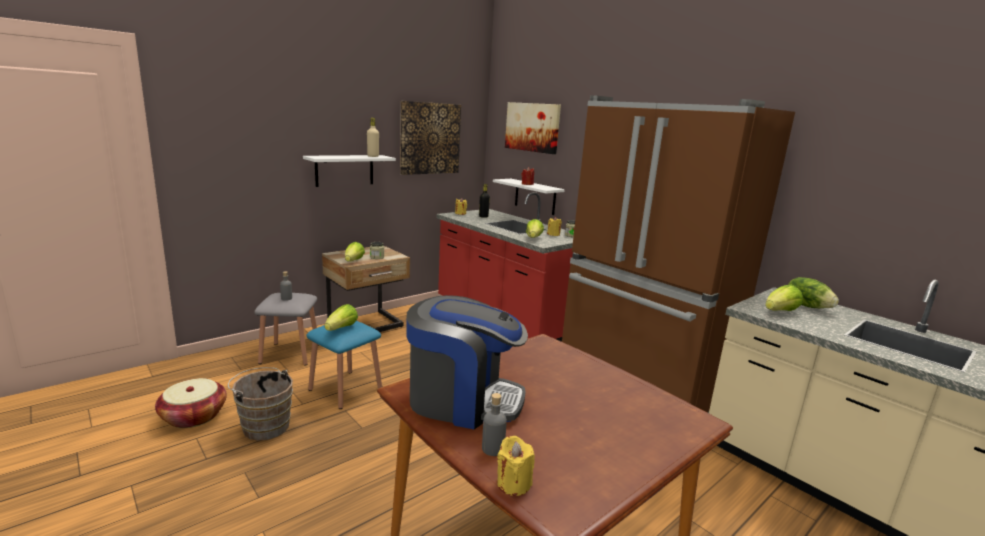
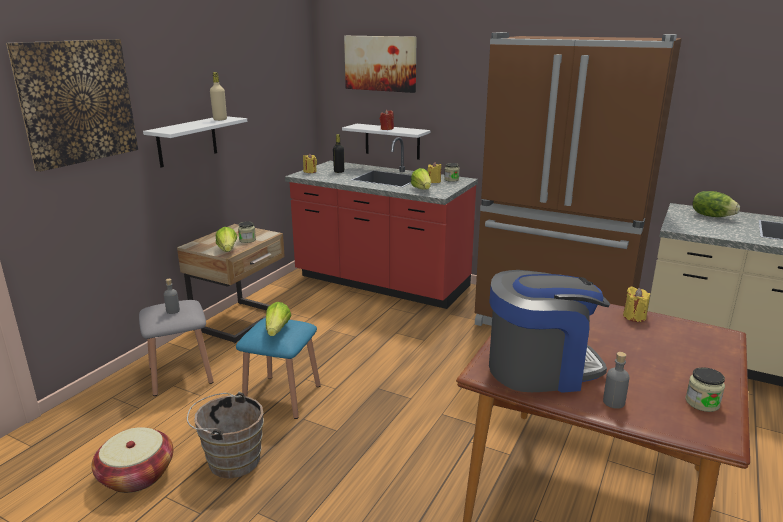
camera: 20 degrees left, 5 degrees up
picture [400,101,461,175] -> picture moved to [6,39,138,172]
yellow candle [497,436,535,496] -> yellow candle moved to [623,286,650,322]
lettuce [765,285,803,311] -> none
none -> jar [685,367,725,412]

